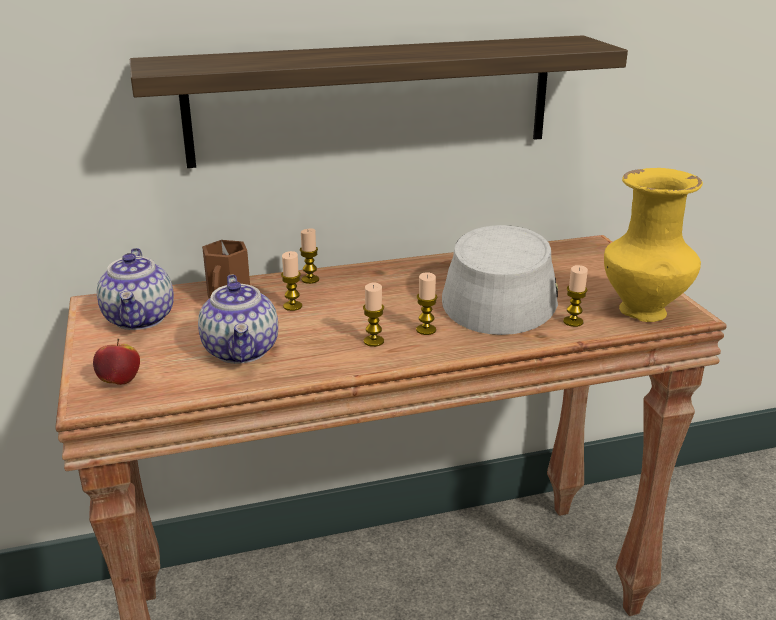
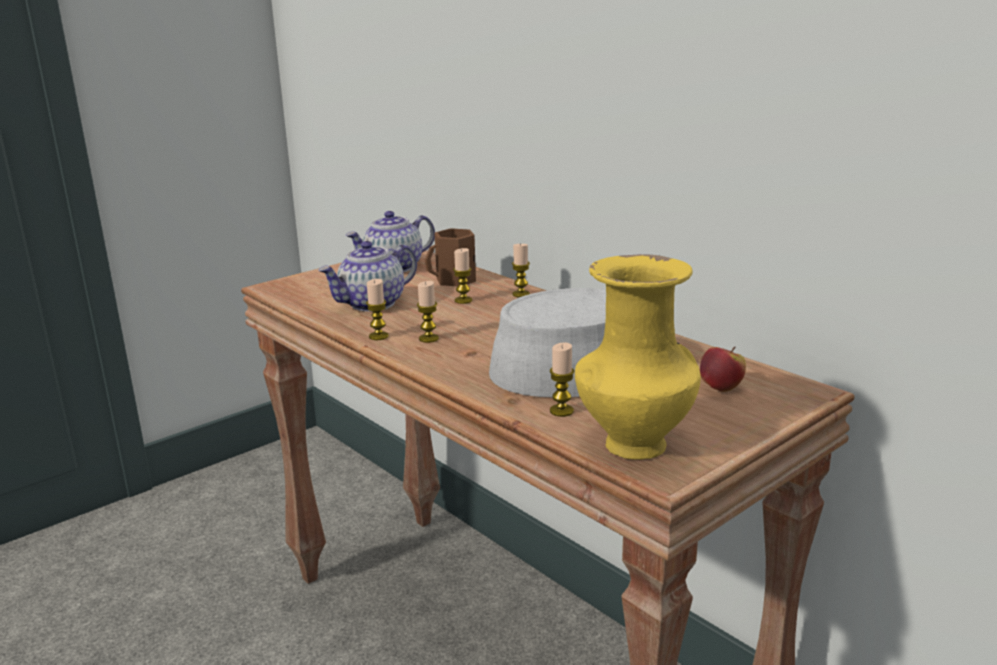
camera: 65 degrees right, 5 degrees down
apple [93,339,140,385] -> apple moved to [700,346,746,392]
shelf [130,35,628,168] -> none
candle [416,272,437,335] -> candle moved to [366,279,389,340]

